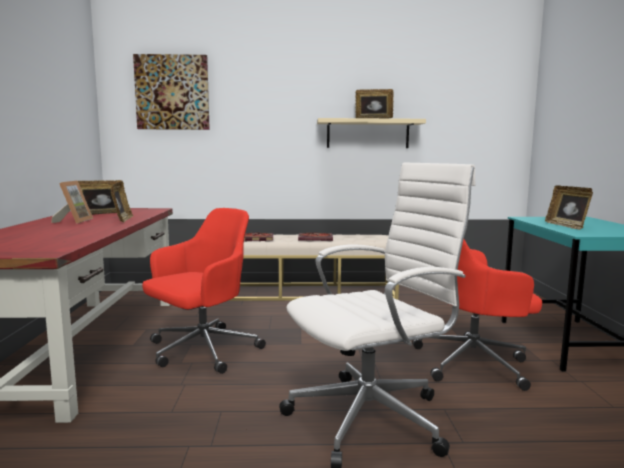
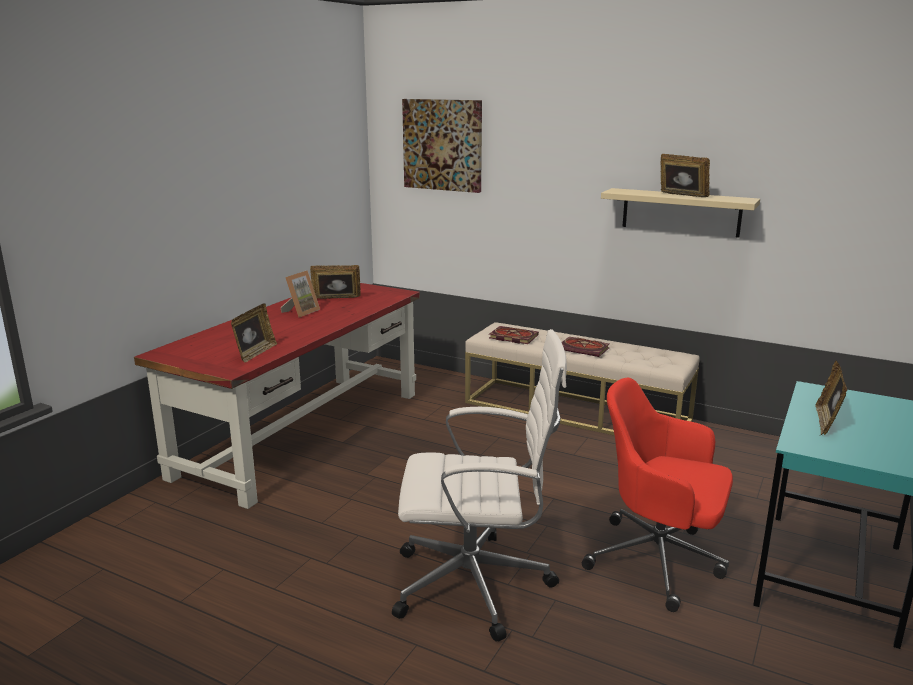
camera: 30 degrees right, 10 degrees up
picture frame [110,181,133,222] -> picture frame moved to [231,303,277,362]
red office chair [142,208,266,374] -> none

